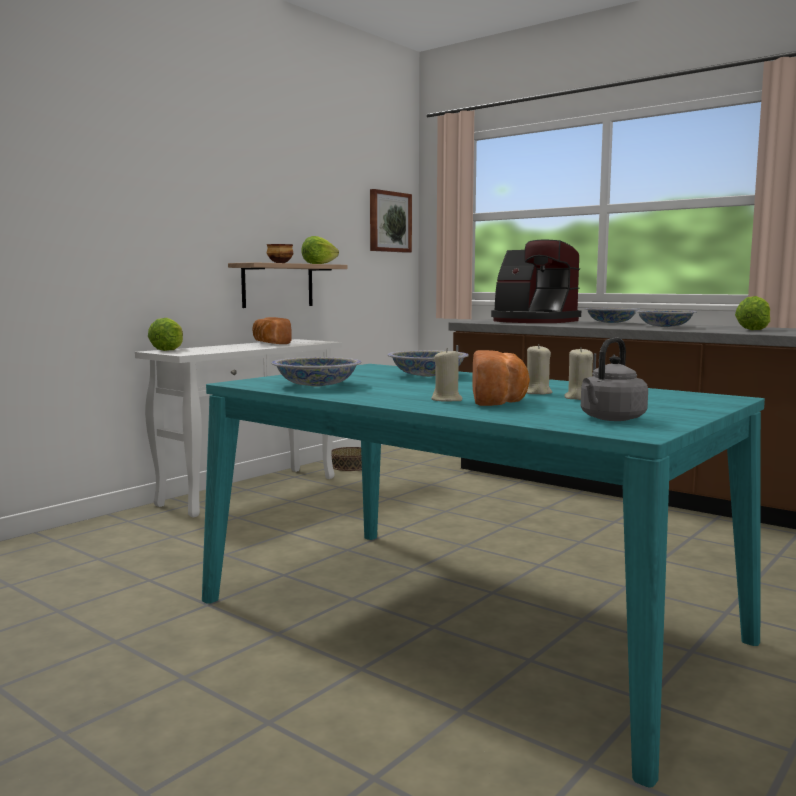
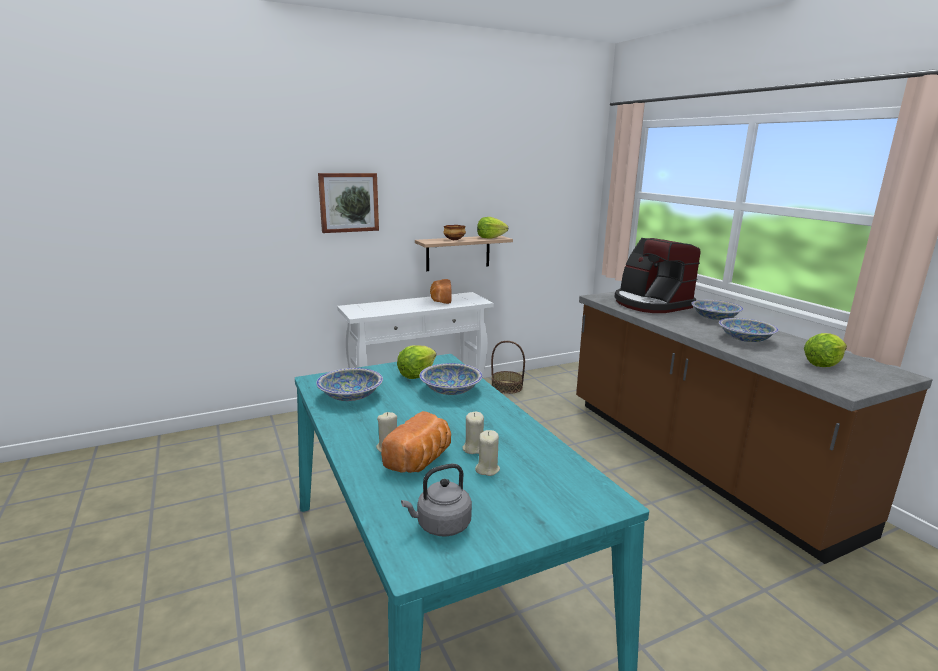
camera: 25 degrees right, 10 degrees up
lettuce [148,318,183,351] -> lettuce moved to [397,345,436,379]
picture [370,189,412,253] -> picture moved to [318,173,379,233]

